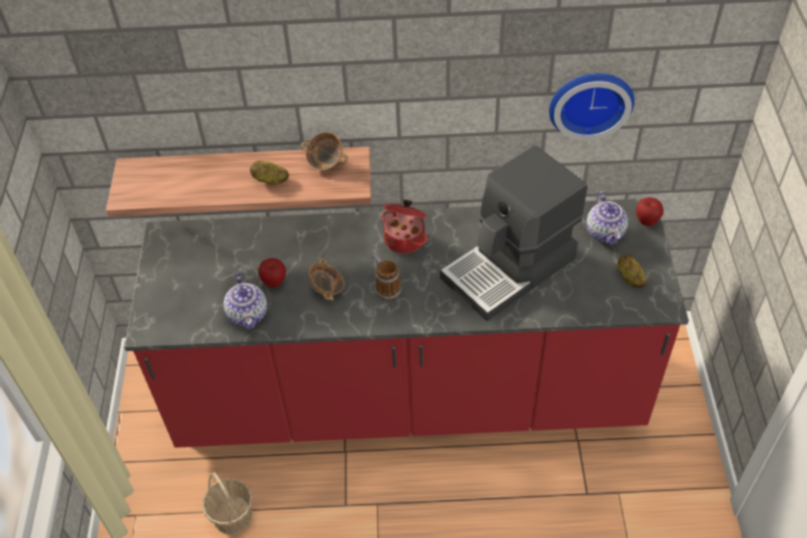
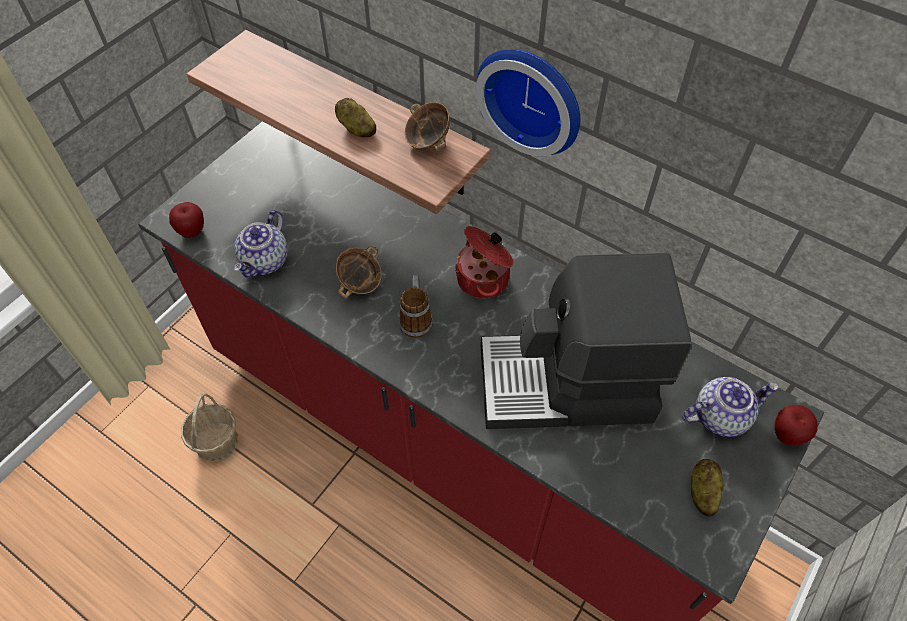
camera: 35 degrees right, 5 degrees up
apple [258,258,286,288] -> apple moved to [169,202,204,238]
wall clock [549,73,635,140] -> wall clock moved to [476,49,580,156]
teapot [587,191,628,246] -> teapot turned 135 degrees counterclockwise [682,377,779,437]

